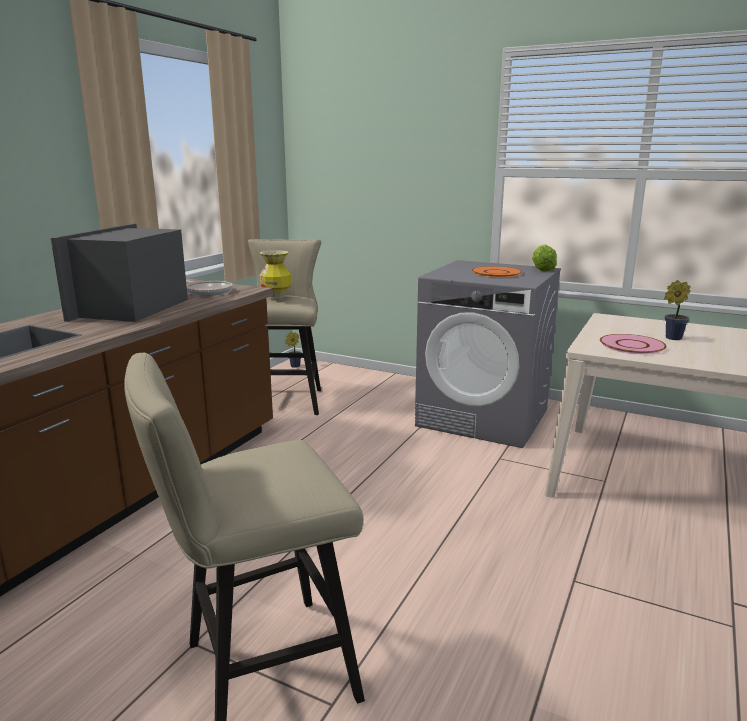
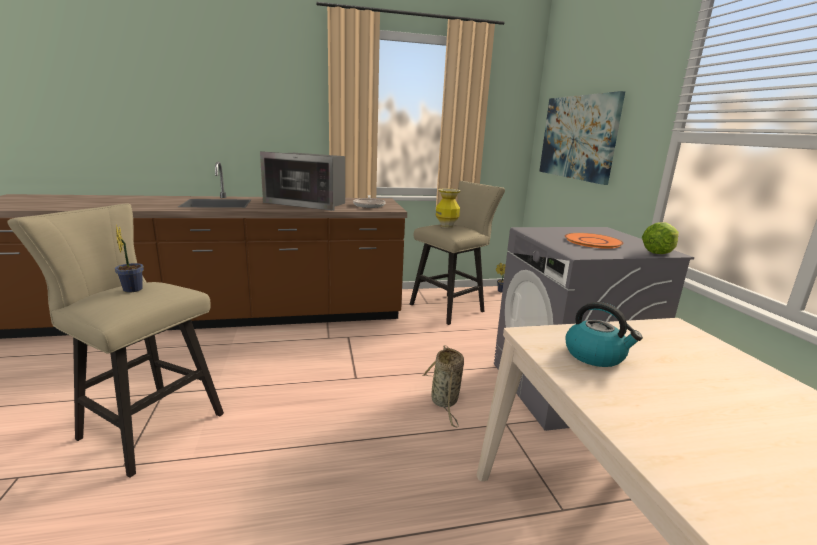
camera: 50 degrees right, 0 degrees up
microwave [51,224,188,322] -> microwave turned 135 degrees counterclockwise [260,151,345,211]
pink plate [600,334,667,354] -> kettle [565,302,643,367]
potted plant [664,280,691,340] -> potted plant moved to [115,224,144,293]
none -> basket [422,346,464,427]
none -> picture [539,91,625,185]

